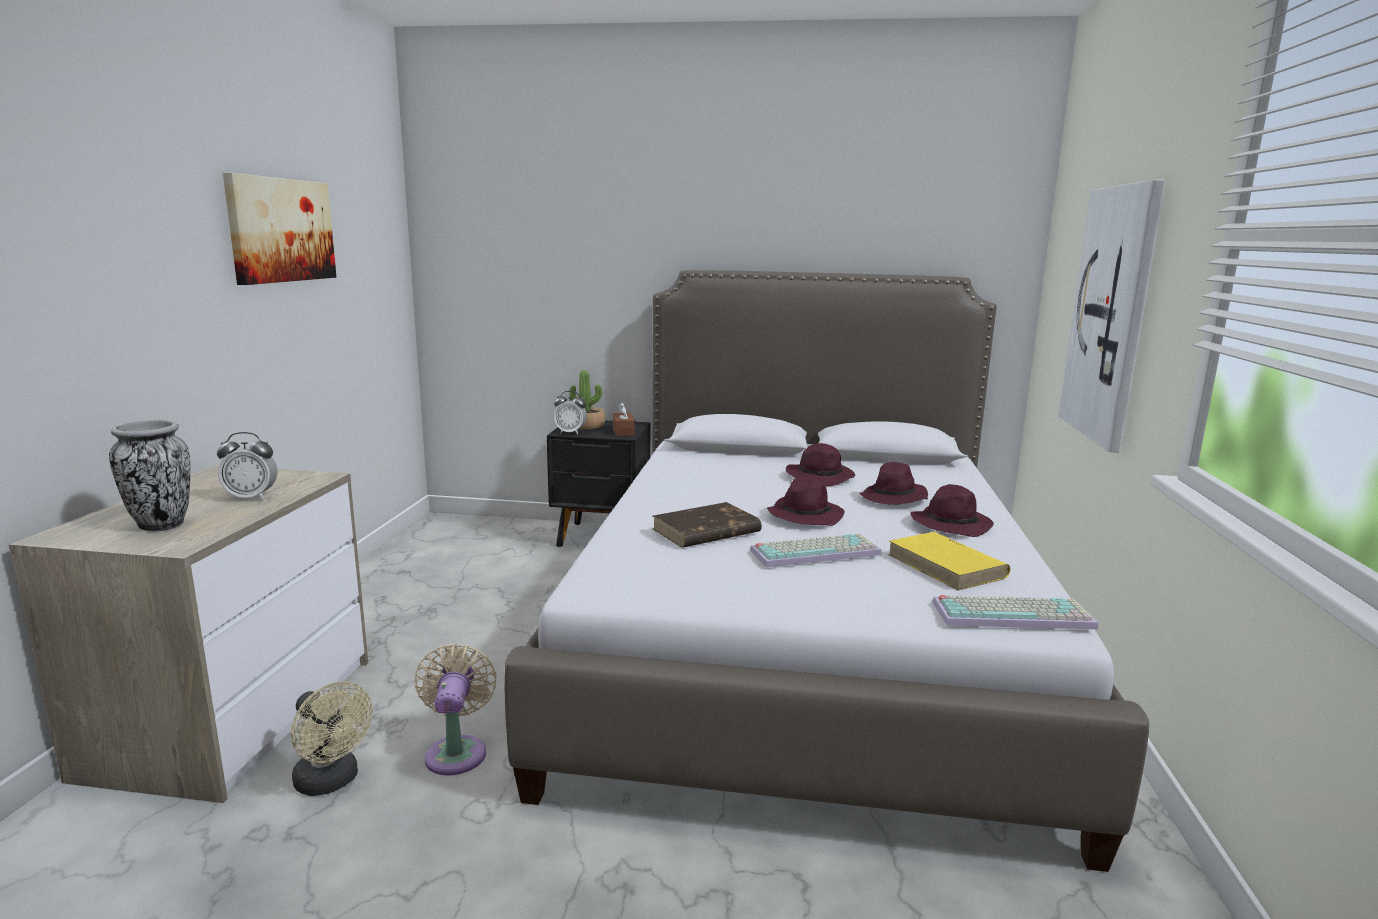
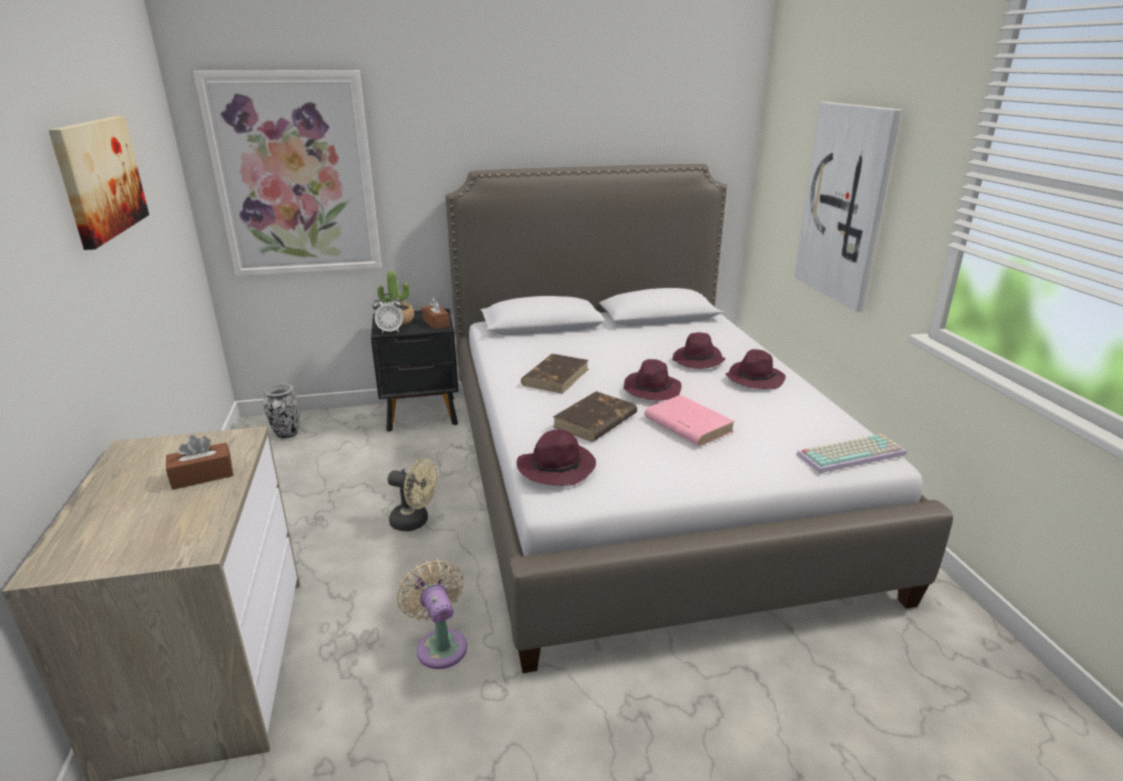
camera: 20 degrees left, 10 degrees up
vase [109,420,190,531] -> vase moved to [263,383,300,438]
alarm clock [217,432,278,501] -> brown tissue box [166,435,233,490]
beige fan [291,681,372,796] -> beige fan moved to [388,458,437,531]
keyboard [750,533,882,567] -> pink book [644,395,735,446]
purple hat [786,443,855,486] -> purple hat moved to [517,429,596,486]
yellow book [888,532,1011,591] -> none
none -> picture [193,70,382,276]
none -> brown book [521,354,589,394]

